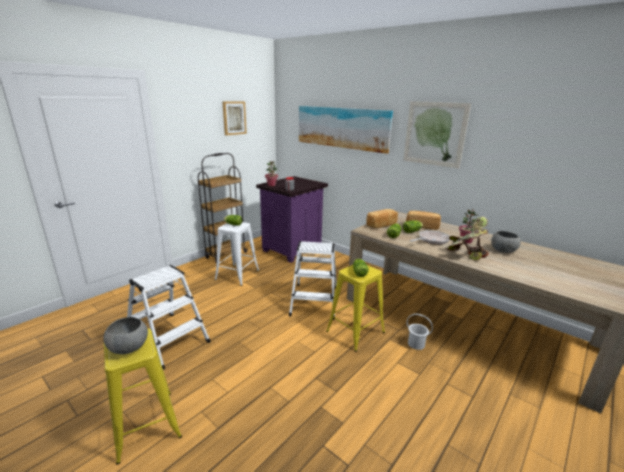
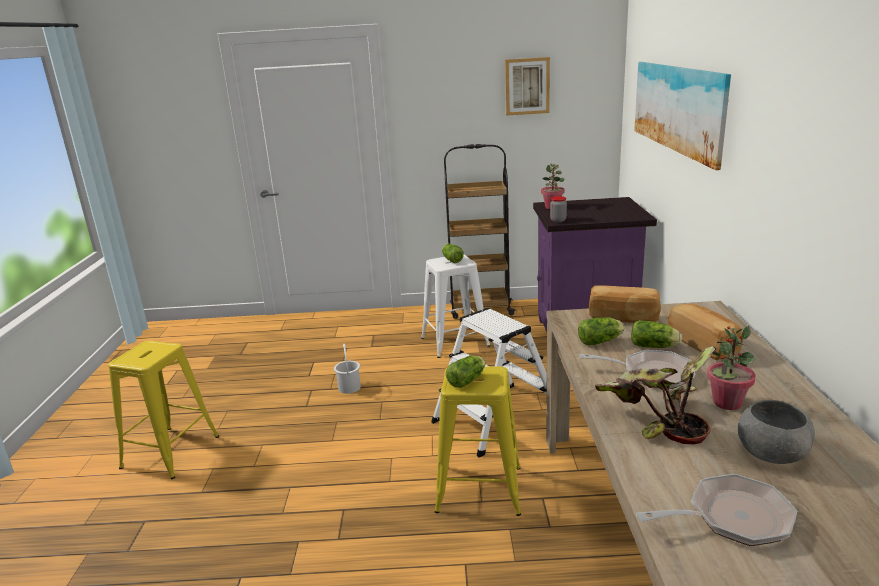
camera: 50 degrees right, 0 degrees up
grey bowl [103,317,148,354] -> none
white step ladder [127,265,211,370] -> none
picture [403,101,471,169] -> none
white bucket [407,314,433,350] -> white bucket moved to [334,344,361,394]
none -> frying pan [636,474,798,546]

